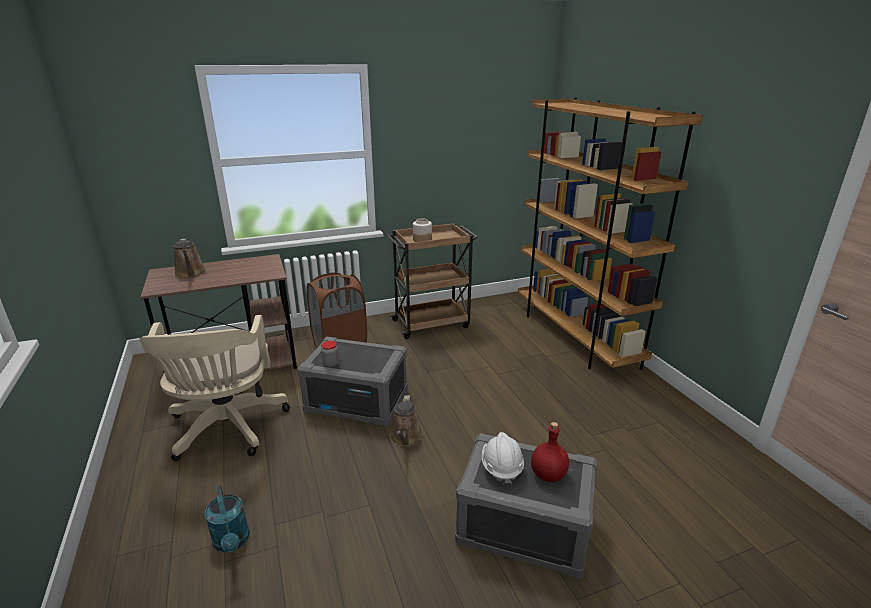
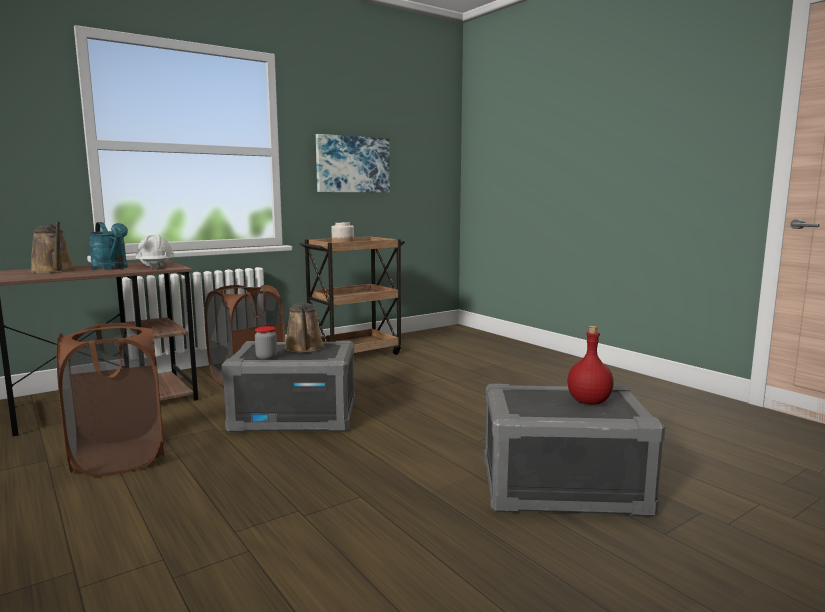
camera: 15 degrees left, 15 degrees down
beige office chair [140,315,290,461] -> brown laundry basket [56,323,164,477]
turquoise watering can [204,485,250,552] -> turquoise watering can moved to [88,222,128,270]
brown watering can [390,395,423,447] -> brown watering can moved to [285,302,324,353]
white hard hat [482,432,524,486] -> white hard hat moved to [135,235,174,269]
brown bookcase [518,98,703,370] -> none
none -> picture [316,134,390,192]

